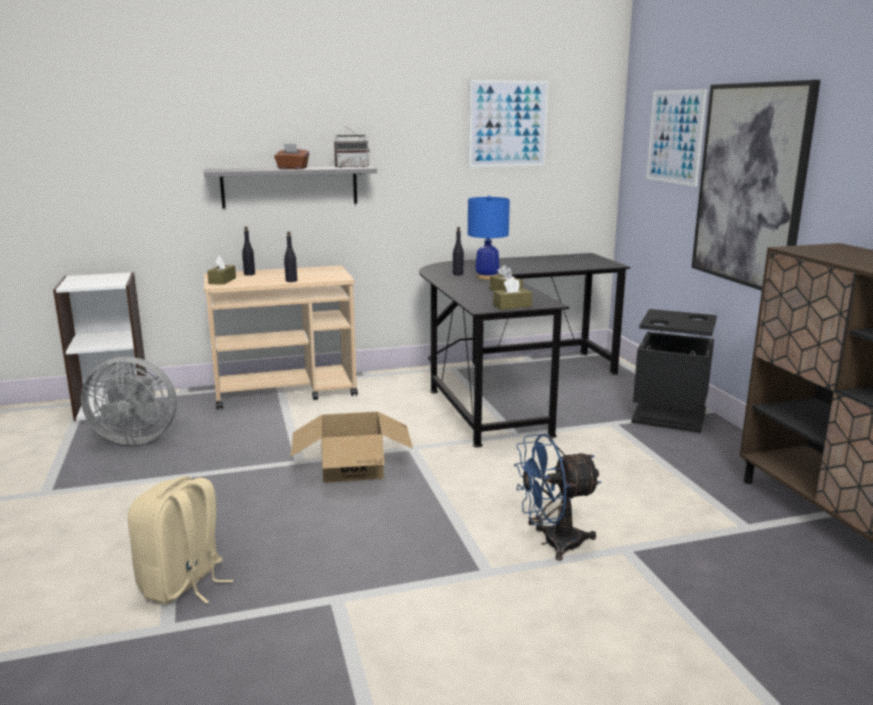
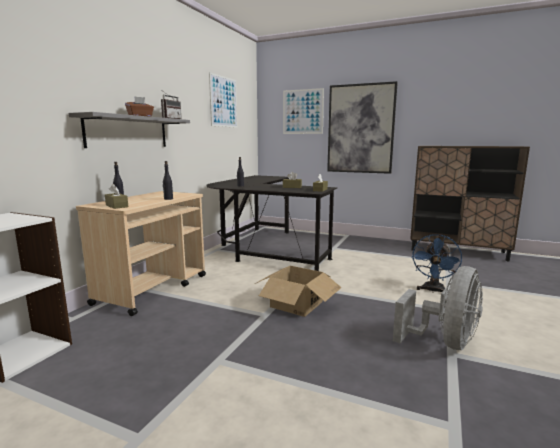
camera: 50 degrees left, 5 degrees down
grey fan [81,357,177,445] -> grey fan moved to [393,266,483,350]
beige backpack [128,476,234,605] -> none
blue table lamp [468,196,510,279] -> none
black trash can [631,309,717,433] -> none

